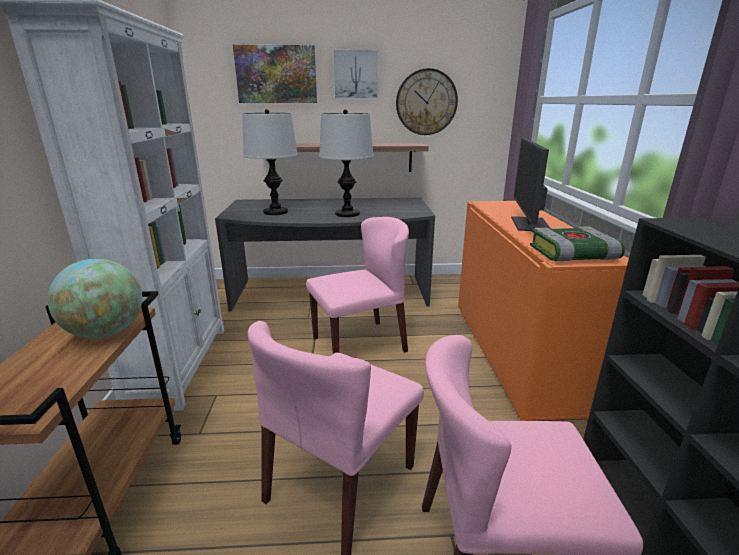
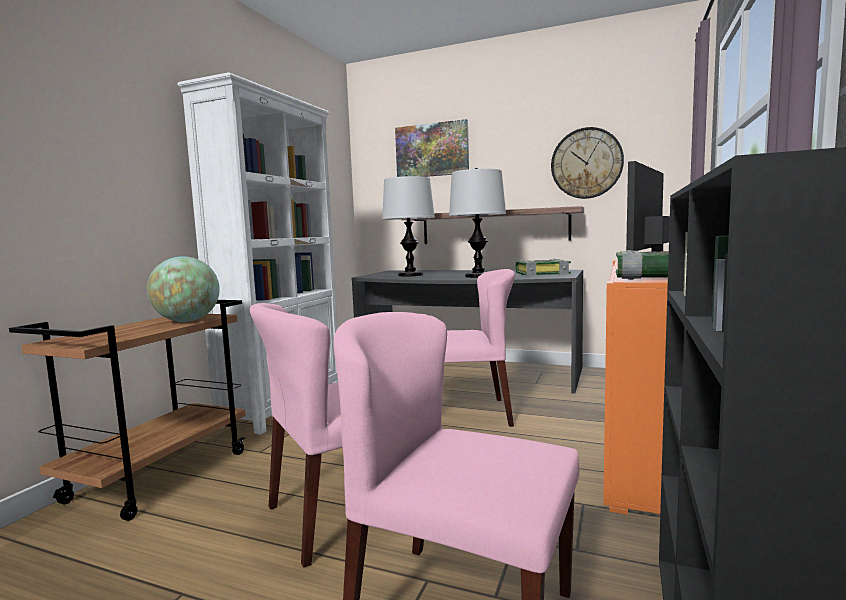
camera: 25 degrees right, 15 degrees down
picture [333,50,379,99] -> none
none -> book [515,259,571,276]

